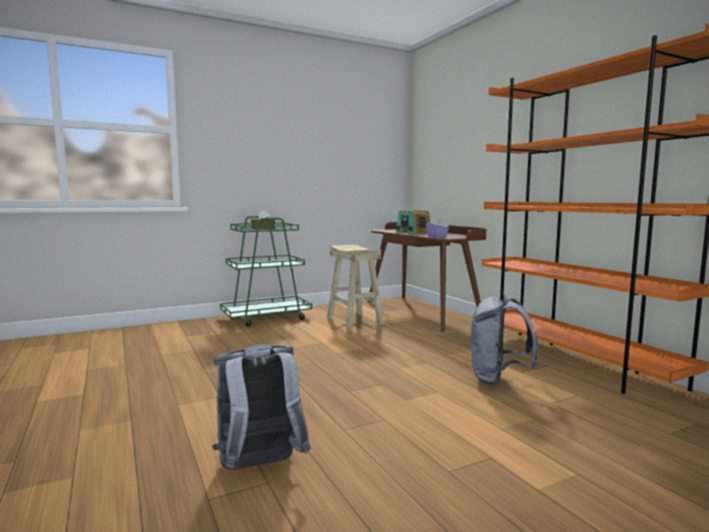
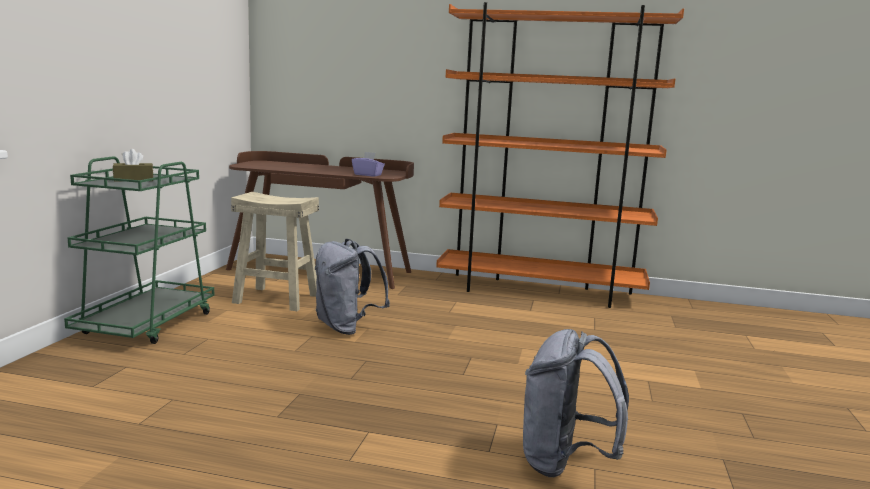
camera: 50 degrees left, 5 degrees up
radio [396,210,431,234] -> none
grey backpack [471,295,538,385] -> grey backpack moved to [315,239,390,335]

